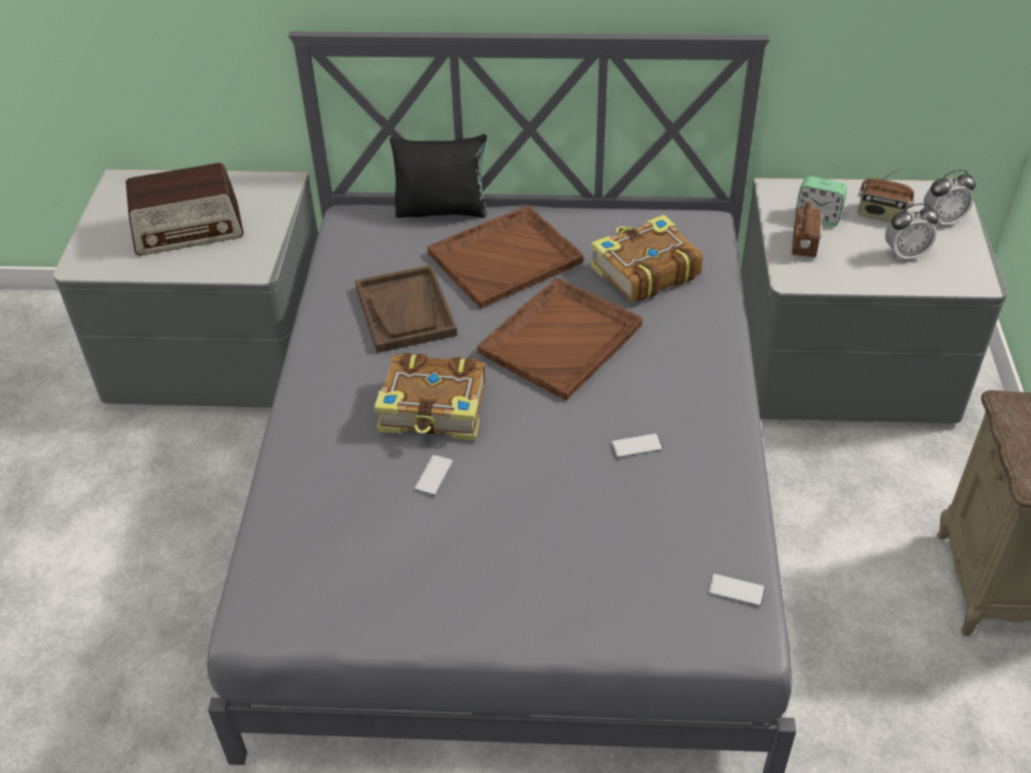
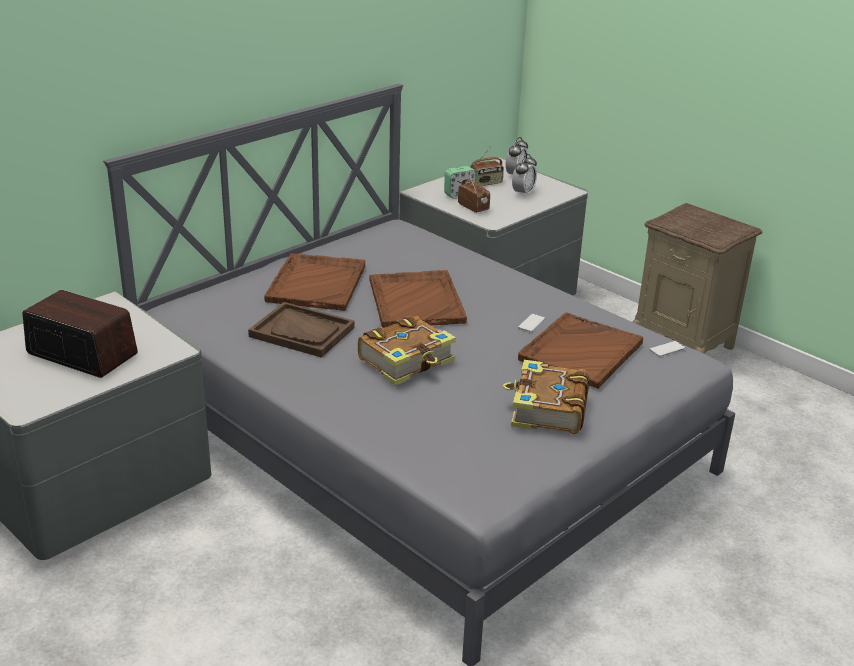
camera: 50 degrees left, 15 degrees down
radio [126,163,243,256] -> radio turned 90 degrees counterclockwise [23,290,138,378]
black pillow [390,134,488,218] -> none
phone [414,455,453,496] -> none
book [591,215,703,302] -> book moved to [503,360,590,434]
none -> brown tray [518,312,643,389]

